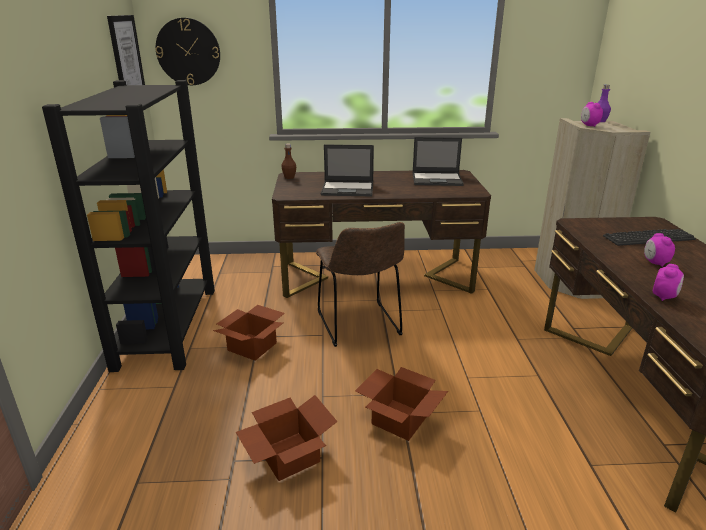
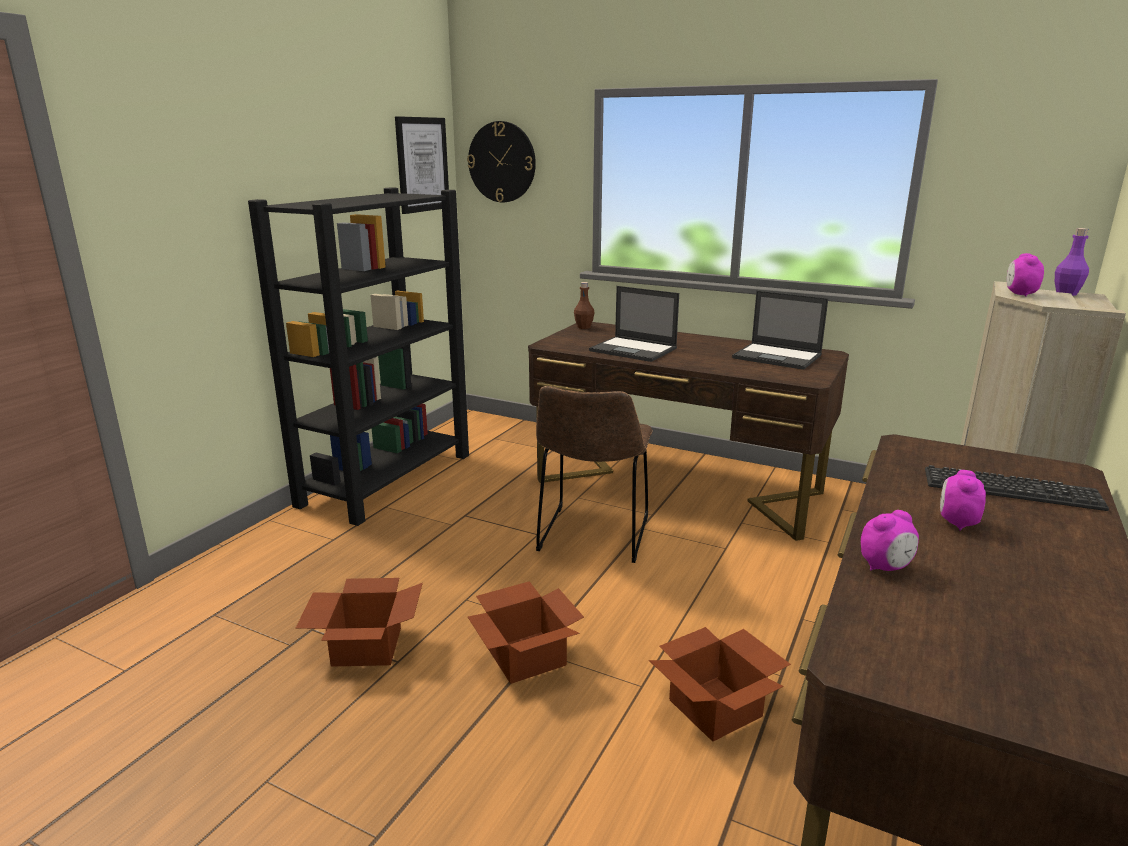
camera: 30 degrees right, 5 degrees down
cardboard box [213,305,285,361] -> cardboard box moved to [649,627,791,742]

